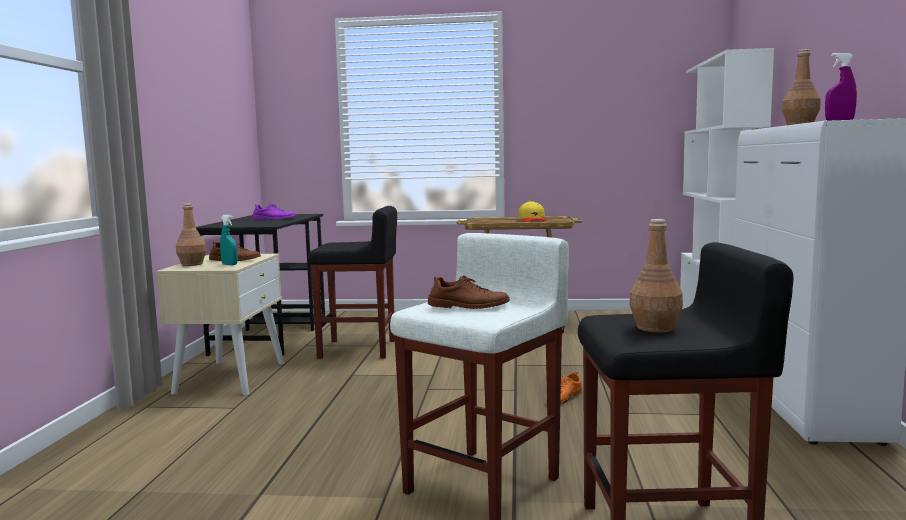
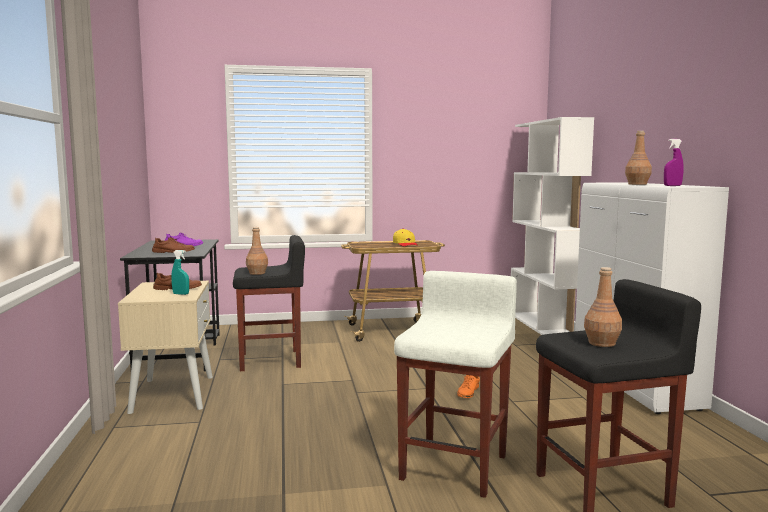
camera: 15 degrees left, 0 degrees up
brown bottle [176,204,206,266] -> brown bottle moved to [246,227,268,275]
brown shoe [428,275,510,309] -> brown shoe moved to [152,237,195,253]

